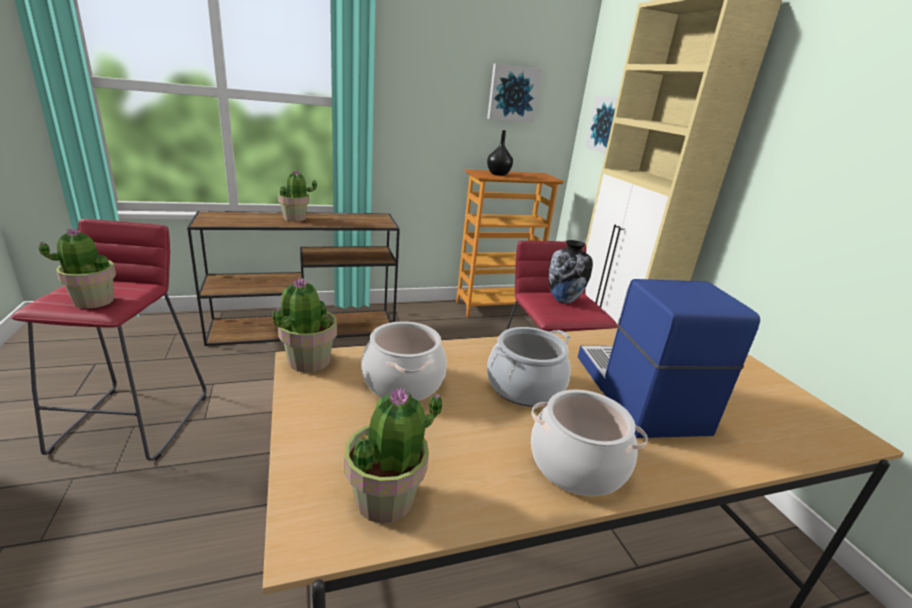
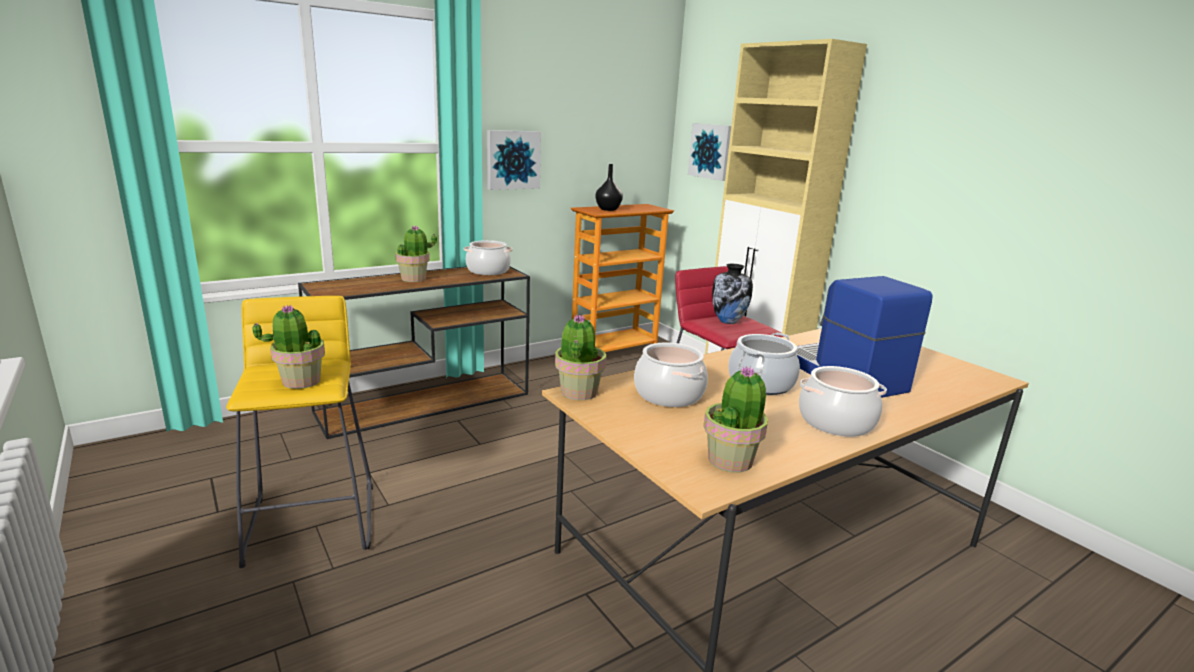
camera: 15 degrees left, 5 degrees down
red stool [11,219,206,461] -> yellow stool [226,296,373,568]
picture [487,64,542,123] -> picture moved to [487,130,541,190]
none -> cooking pot [464,240,513,275]

